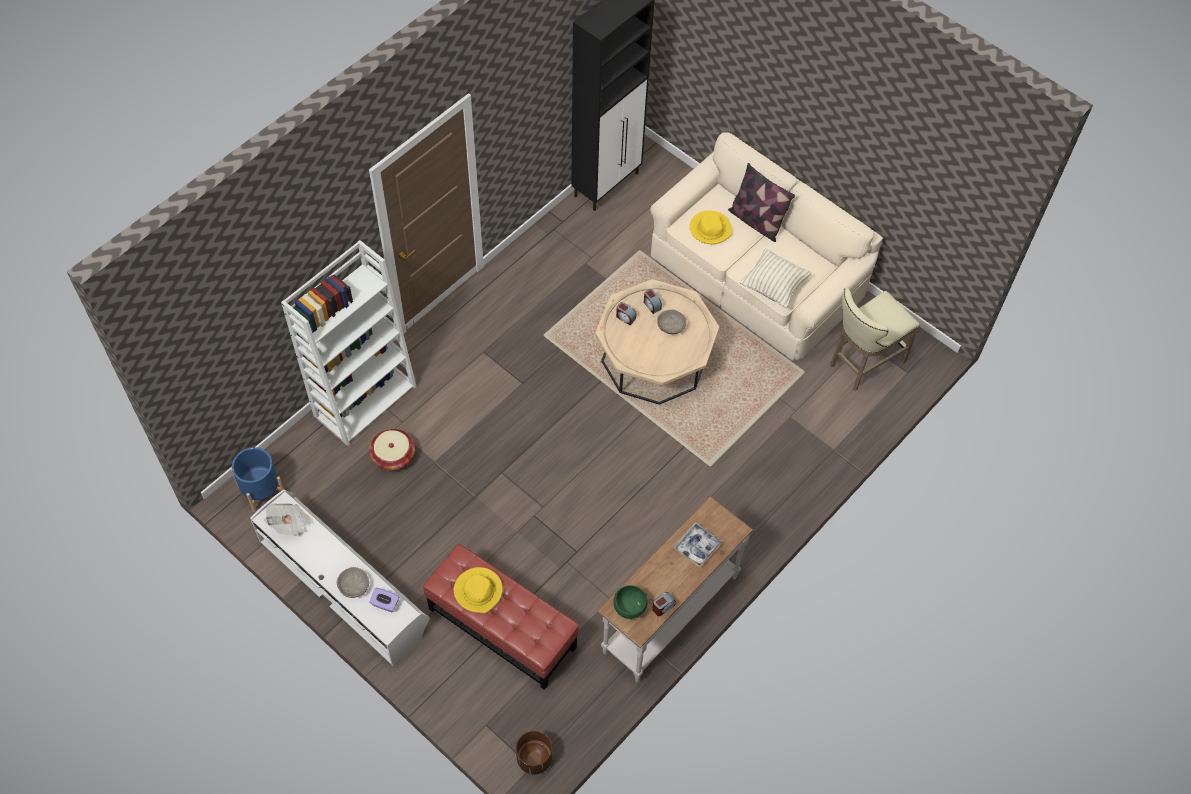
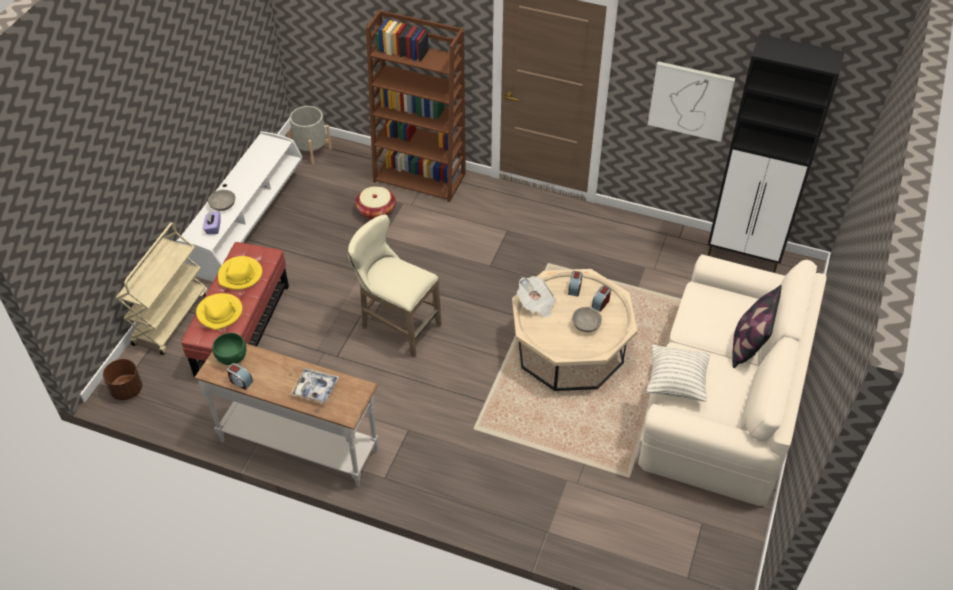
camera: 70 degrees right, 10 degrees down
blue planter [231,447,284,512] -> grey planter [287,106,332,164]
newspaper [264,503,313,536] -> newspaper moved to [517,276,556,318]
white bookcase [281,240,417,446] -> brown bookcase [366,10,466,202]
yellow hat [690,210,732,244] -> yellow hat moved to [196,293,242,330]
beige stool [830,288,920,391] -> beige stool moved to [347,214,442,358]
none -> beige cart [116,222,208,355]
none -> picture [648,61,735,142]

